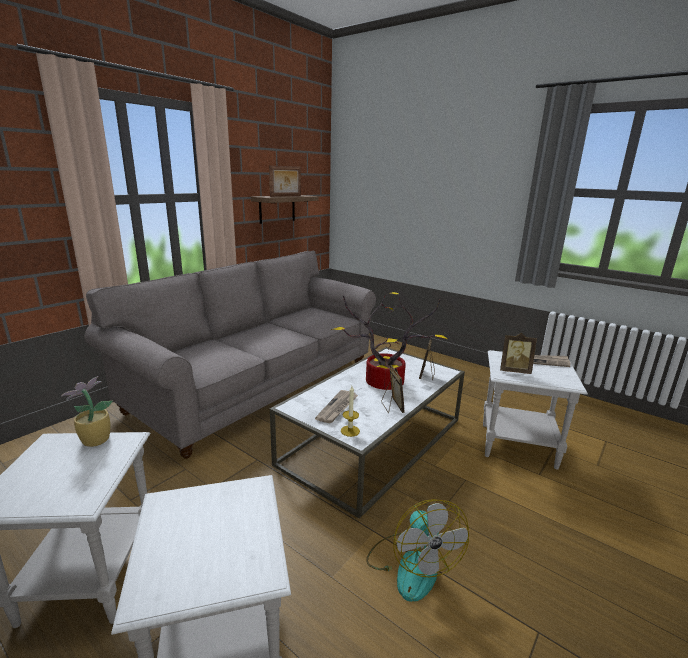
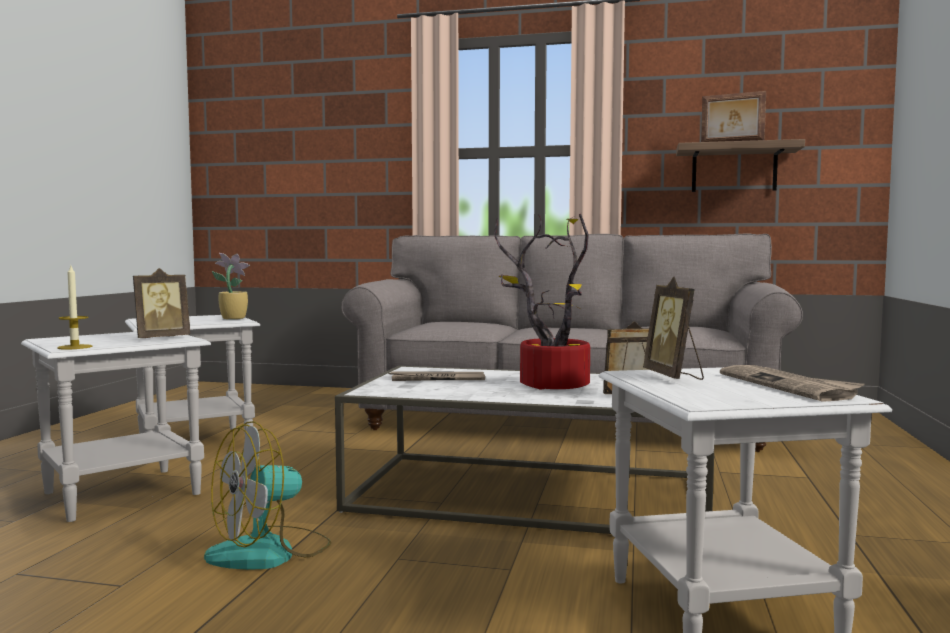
camera: 65 degrees right, 15 degrees down
candle [341,386,360,437] -> candle moved to [57,266,92,350]
picture frame [381,365,405,413] -> picture frame moved to [133,268,190,338]

